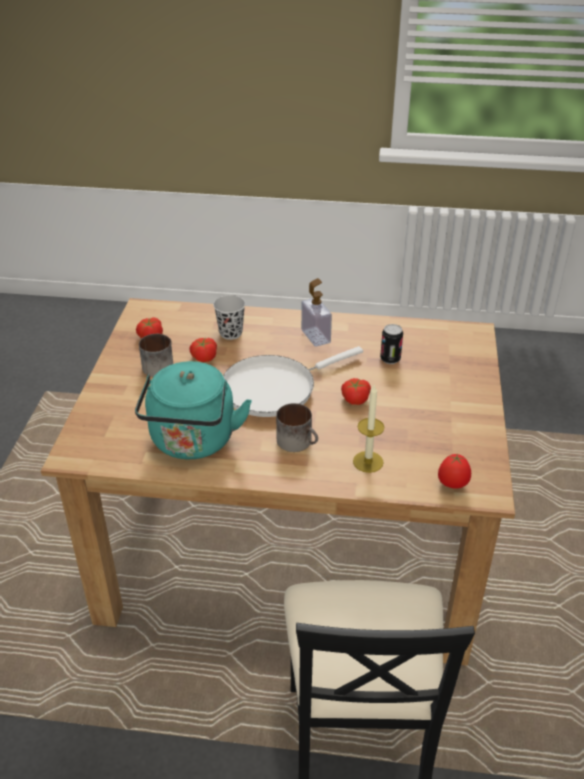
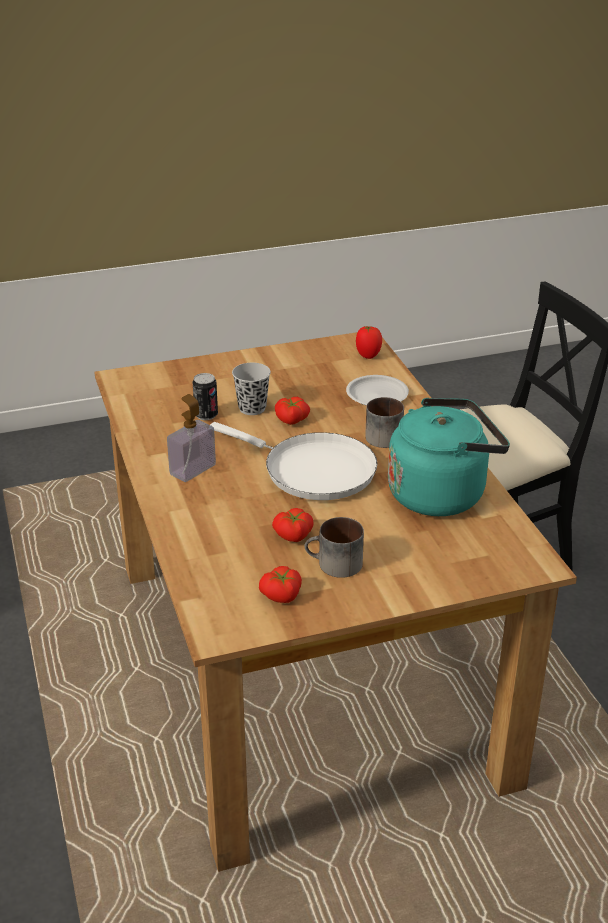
camera: 115 degrees left, 5 degrees down
black cup [213,295,245,340] -> black cup moved to [232,363,271,415]
candle [353,384,384,473] -> white plate [346,375,409,406]

